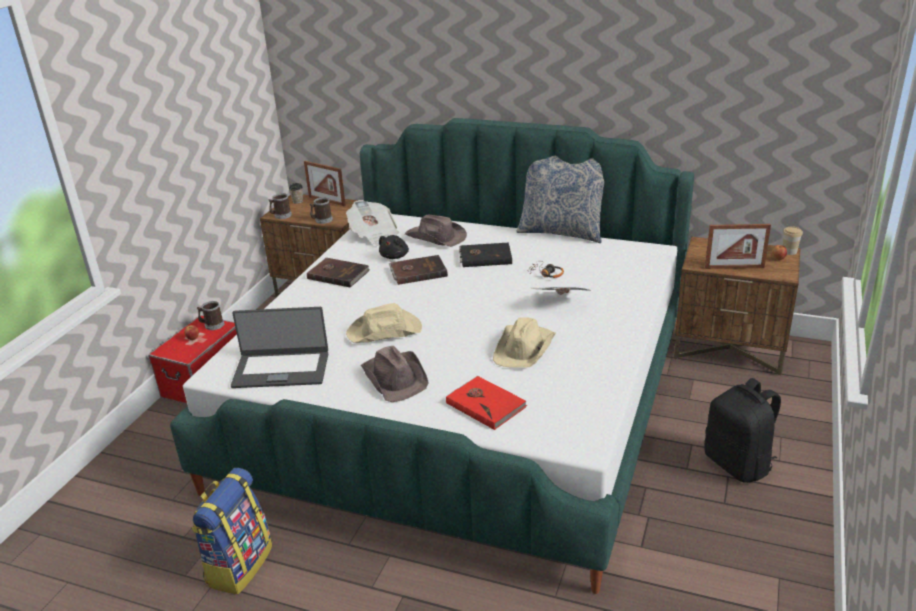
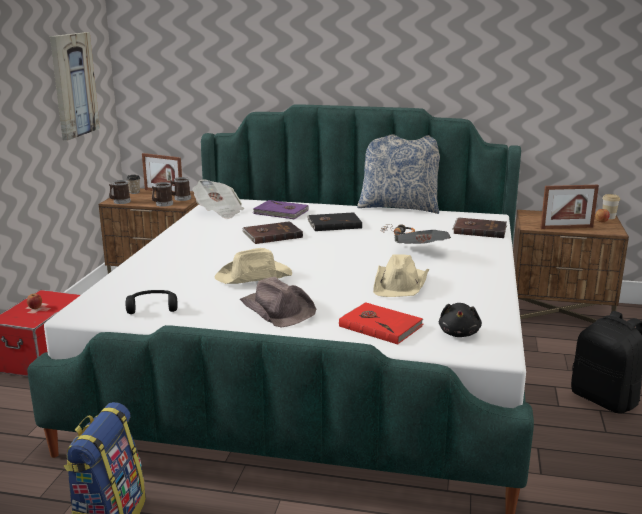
camera: 10 degrees left, 10 degrees down
mug [197,301,224,330] -> mug moved to [170,177,191,201]
laptop [231,307,328,388] -> black headphones [126,290,178,314]
brown book [307,258,370,288] -> brown book moved to [452,218,507,238]
black plush toy [379,235,409,259] -> black plush toy moved to [439,303,482,337]
brown hat [405,215,467,247] -> purple book [253,200,308,219]
none -> picture [50,32,100,141]

